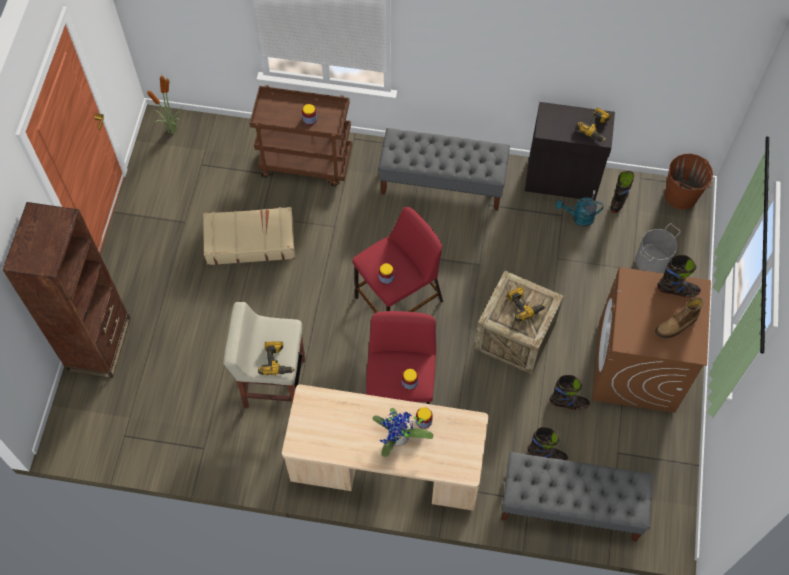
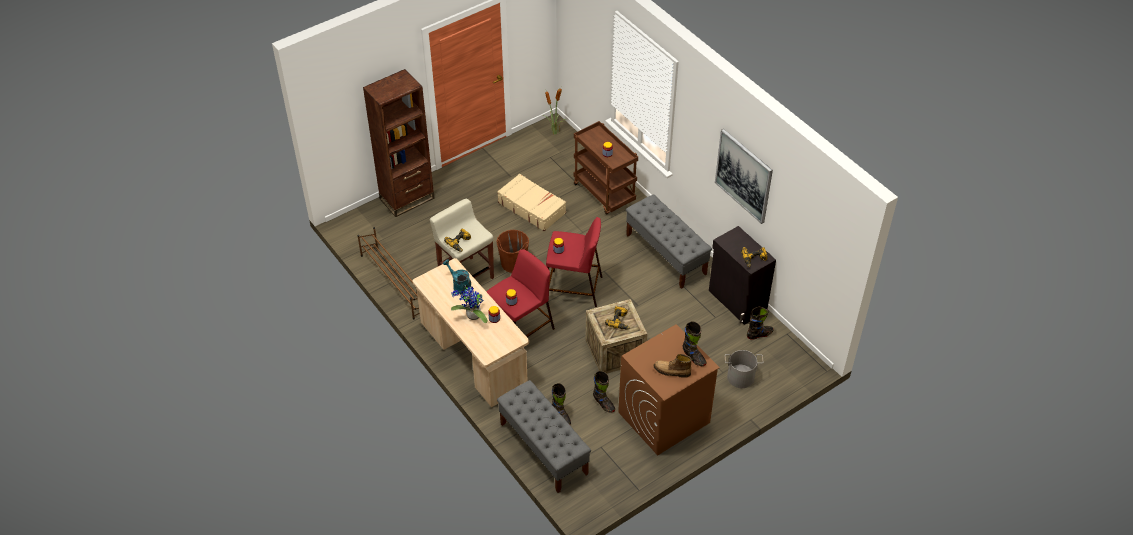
camera: 45 degrees right, 15 degrees down
turquoise watering can [556,197,603,227] -> turquoise watering can moved to [443,259,471,294]
brown bucket [665,154,713,209] -> brown bucket moved to [496,230,529,273]
none -> brown shoe rack [357,227,420,319]
none -> picture [715,129,773,224]

